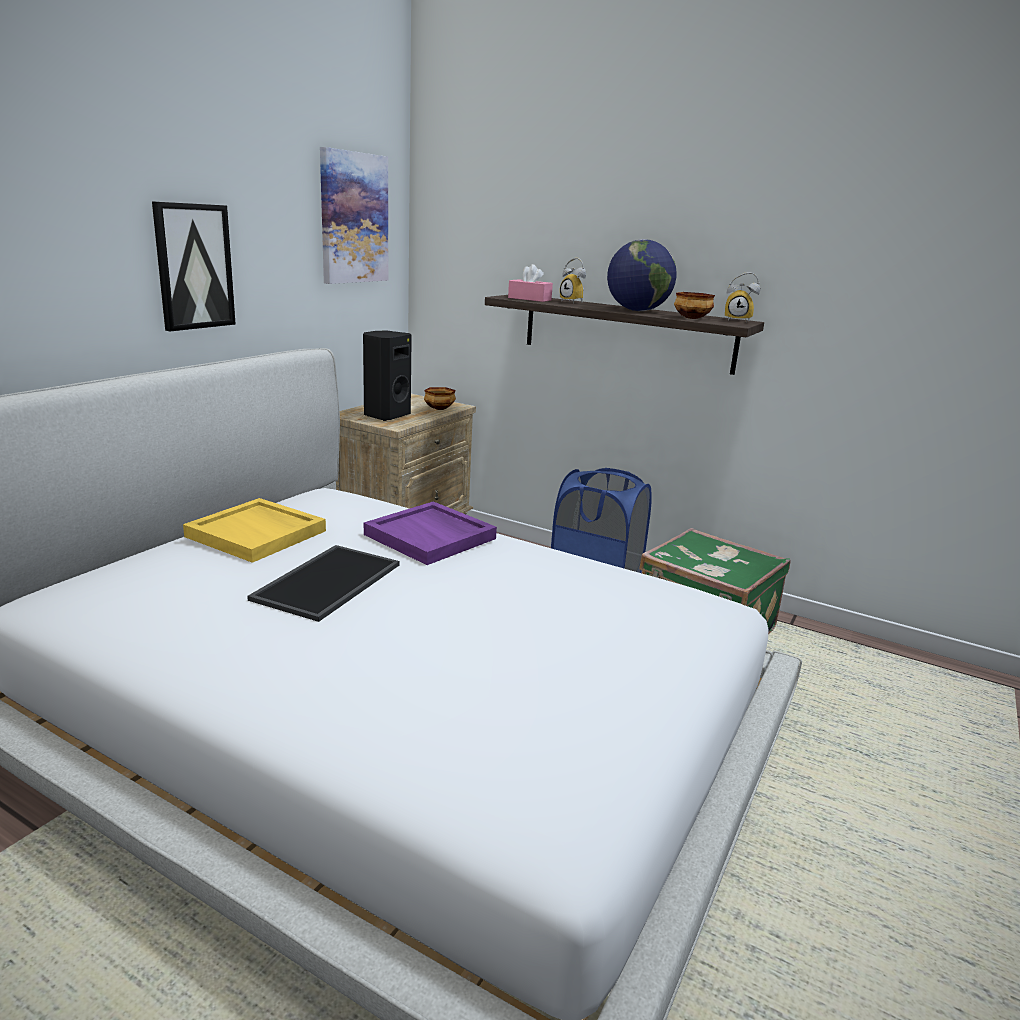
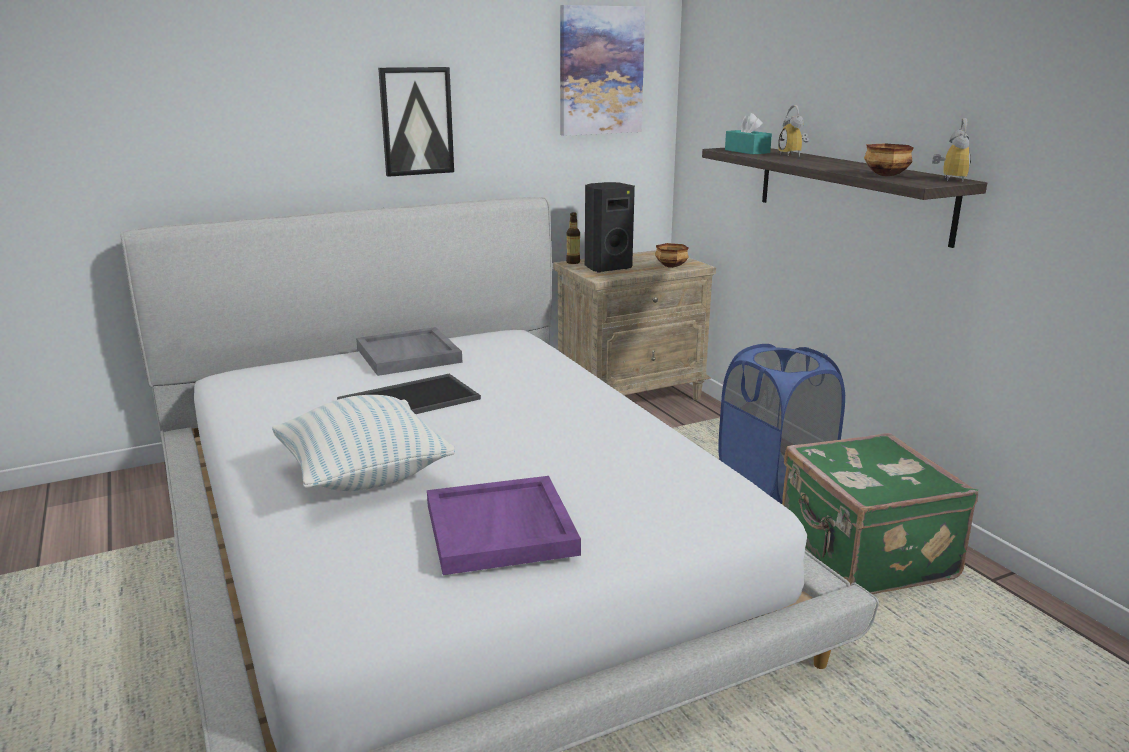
camera: 35 degrees right, 0 degrees up
yellow tray [183,498,326,563] -> grey tray [356,327,462,376]
purple tray [364,501,497,565] -> purple tray moved to [427,476,581,575]
pink tissue box [508,264,553,302] -> turquoise tissue box [725,113,772,154]
globe [607,239,677,311] -> none
alarm clock [725,272,760,322] -> alarm clock turned 120 degrees counterclockwise [932,118,971,182]
none -> pillow [272,395,455,491]
none -> bottle [566,212,580,264]

